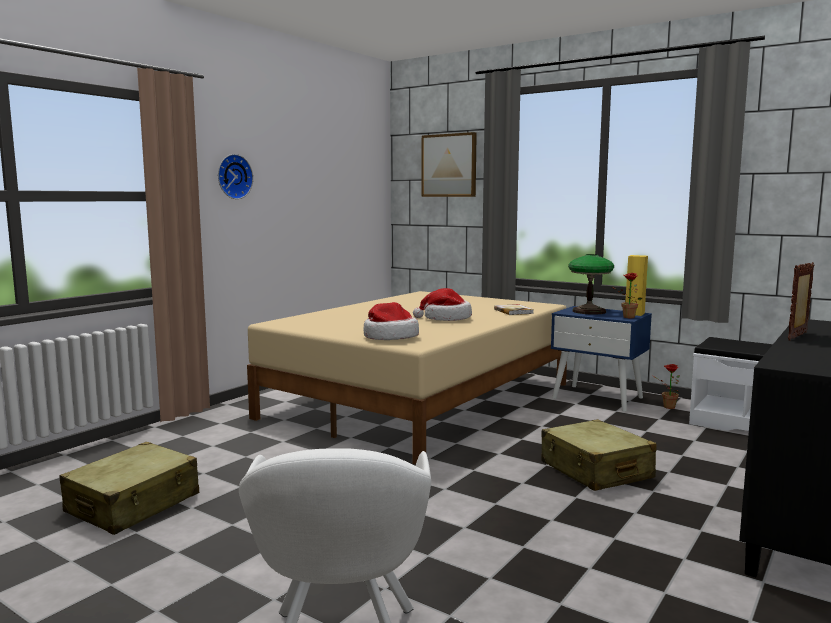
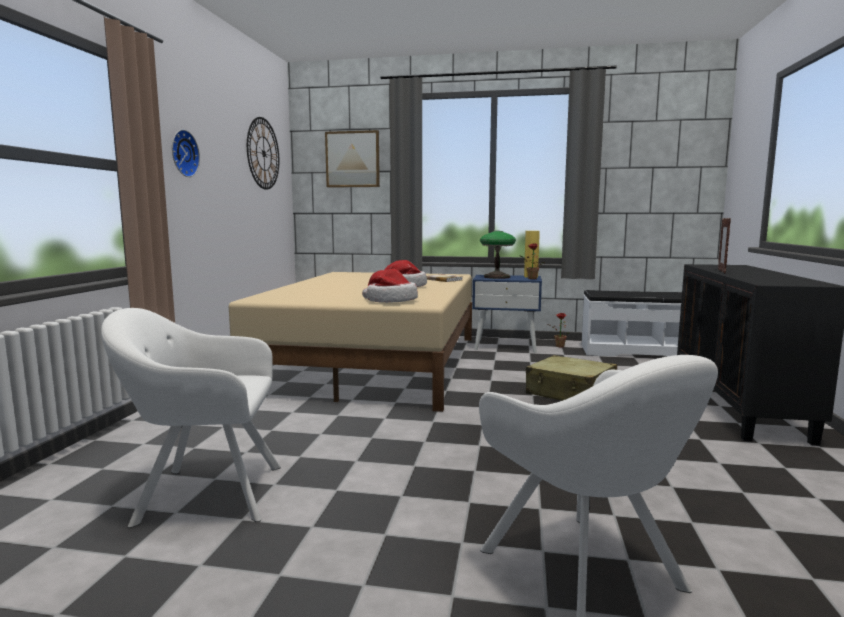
camera: 25 degrees left, 0 degrees up
beige suitcase [60,442,199,535] -> white armchair [101,308,281,528]
none -> wall clock [247,117,279,190]

